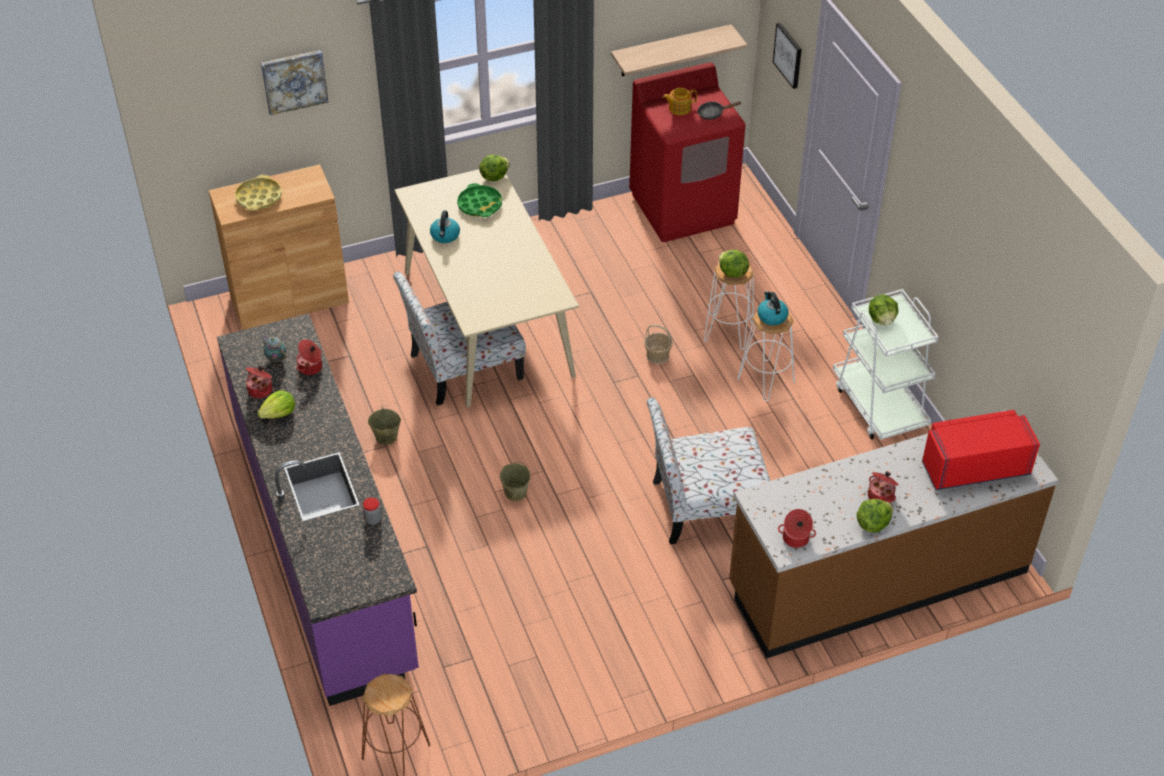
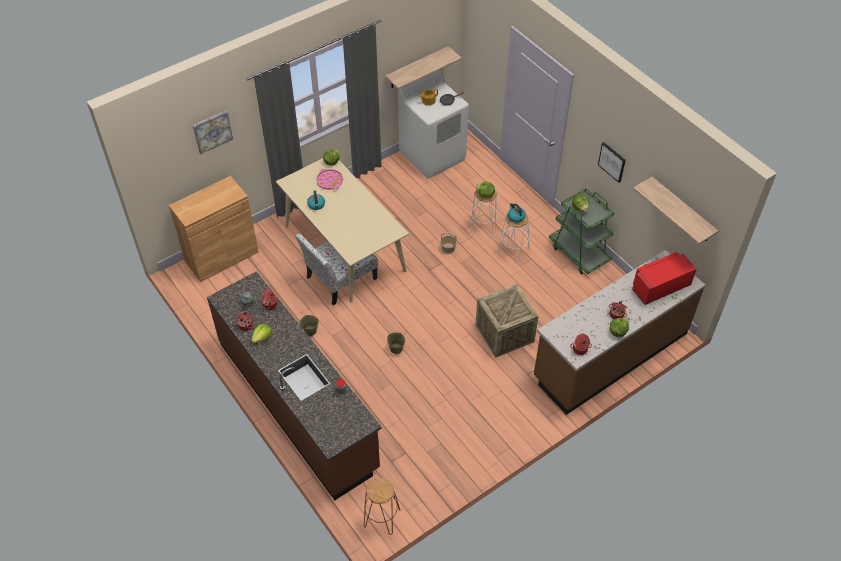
camera: 15 degrees left, 5 degrees up
purple counter [217,313,419,706] -> brown counter [207,271,382,500]
yellow tray [235,175,282,211] -> none
green tray [457,183,502,217] -> pink tray [316,169,343,190]
red washing machine [629,62,745,242] -> white washing machine [398,70,469,179]
chair [647,397,770,544] -> crate [475,284,538,358]
picture [773,23,802,89] -> picture moved to [598,142,626,183]
white cart [833,289,939,440] -> green cart [549,188,614,275]
none -> shelf [633,177,718,244]

